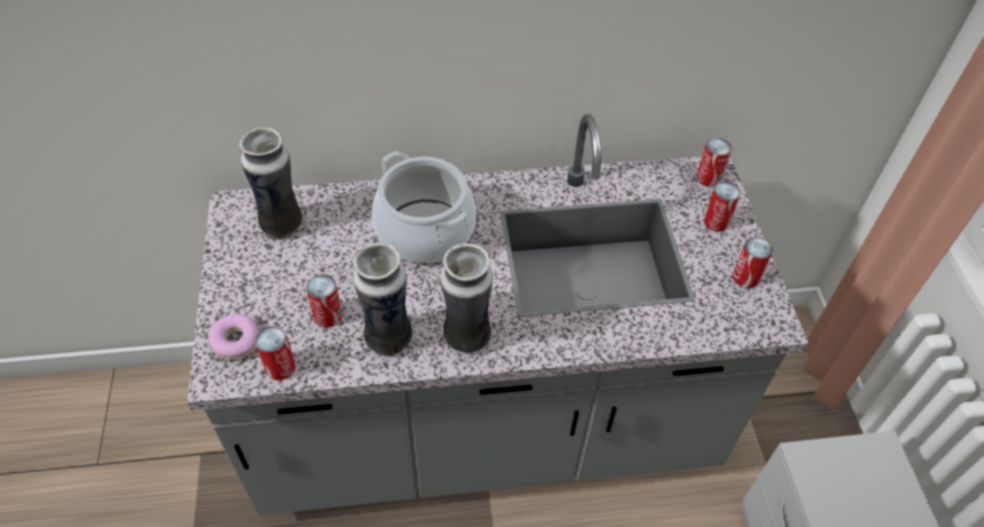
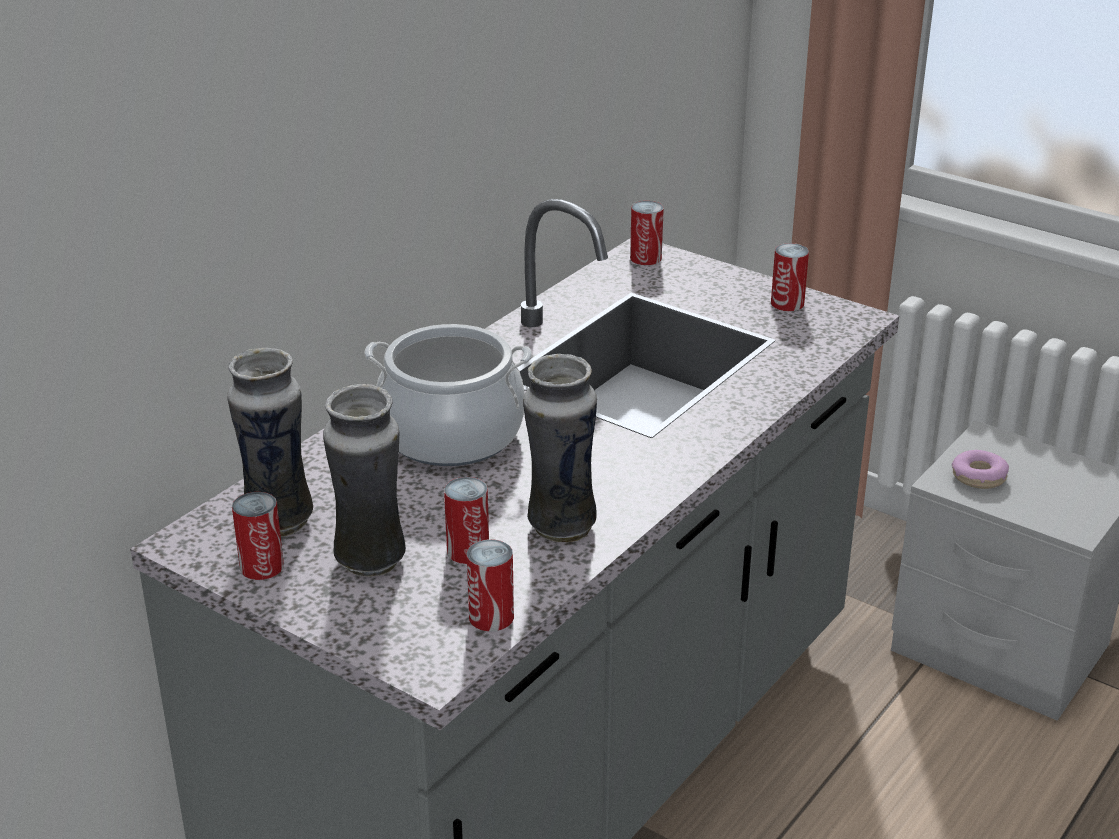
camera: 45 degrees left, 20 degrees down
donut [209,314,259,360] -> donut moved to [952,450,1009,489]
vase [440,243,493,353] -> vase moved to [323,384,406,577]
can [704,181,741,232] -> can moved to [232,492,284,580]

